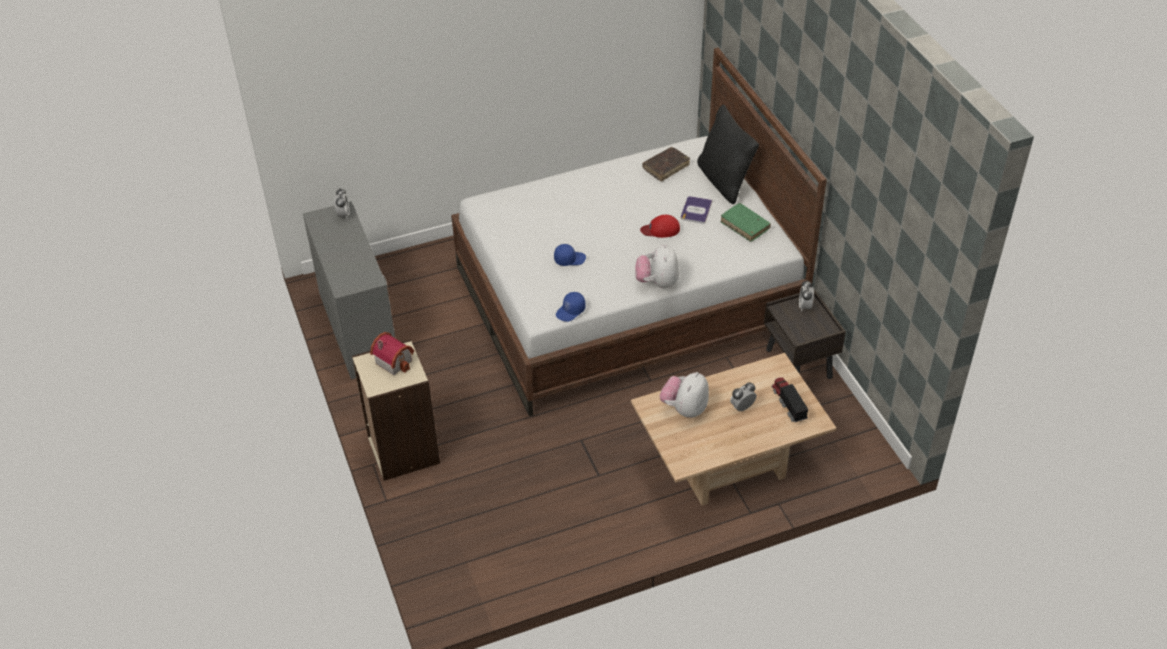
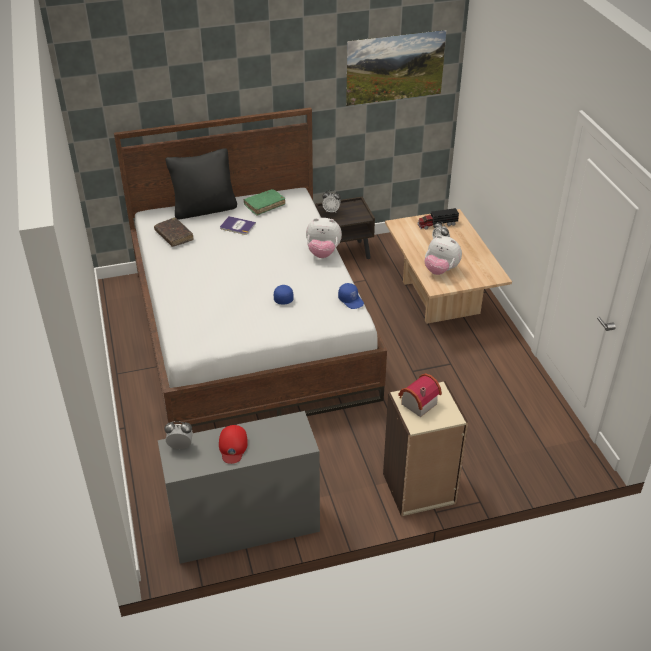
camera: 85 degrees left, 5 degrees down
red cap [640,215,680,238] -> red cap moved to [219,425,248,464]
none -> picture [346,30,446,106]

